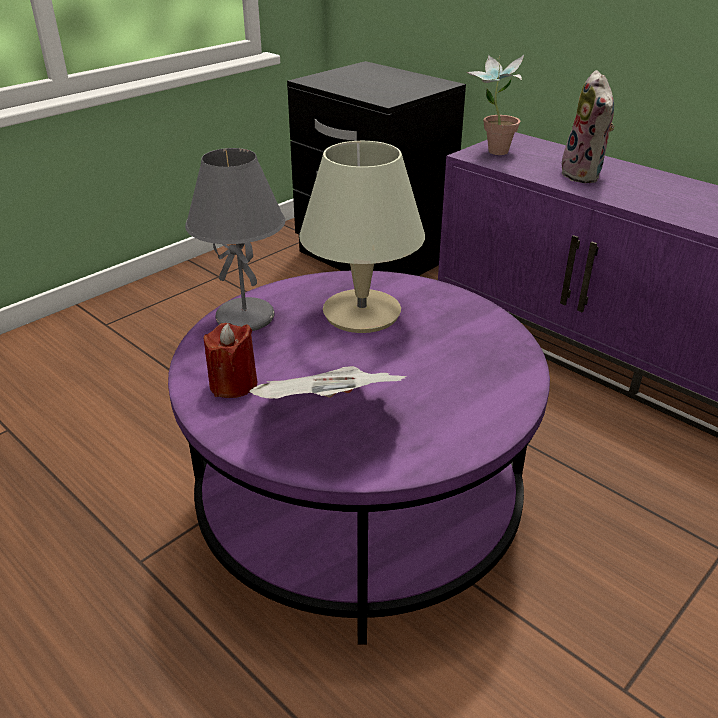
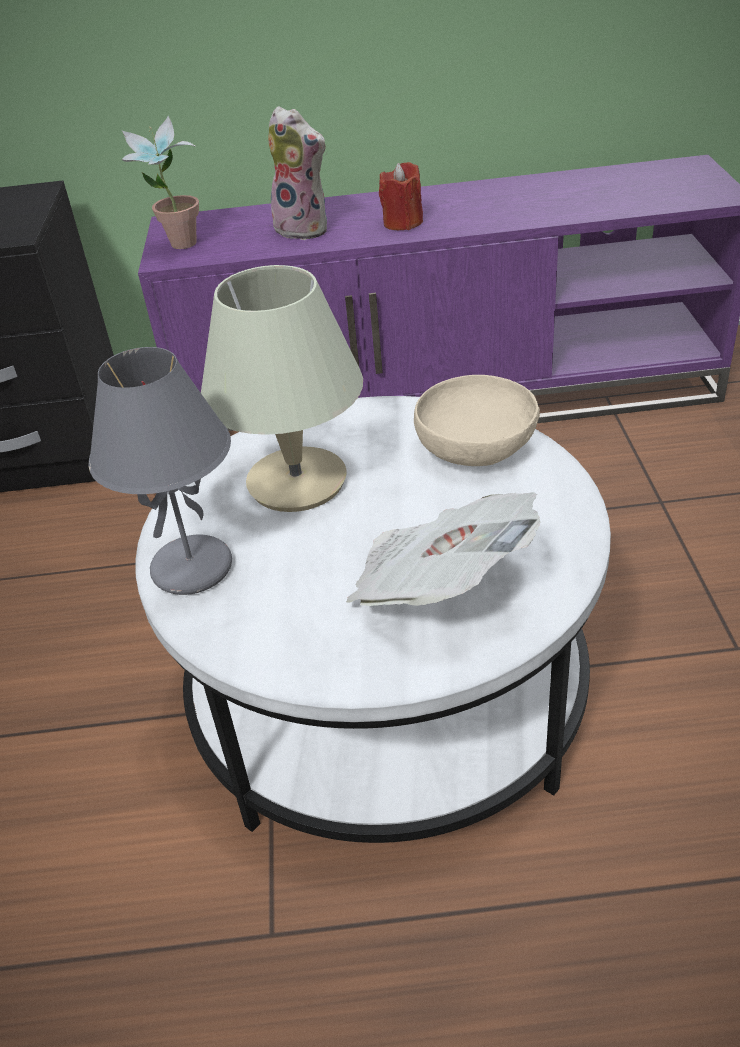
camera: 45 degrees left, 5 degrees up
purple coffee table [168,271,550,645] -> white coffee table [135,396,611,843]
red candle [204,323,257,398] -> red candle moved to [379,162,423,230]
none -> beige bowl [414,375,540,466]

